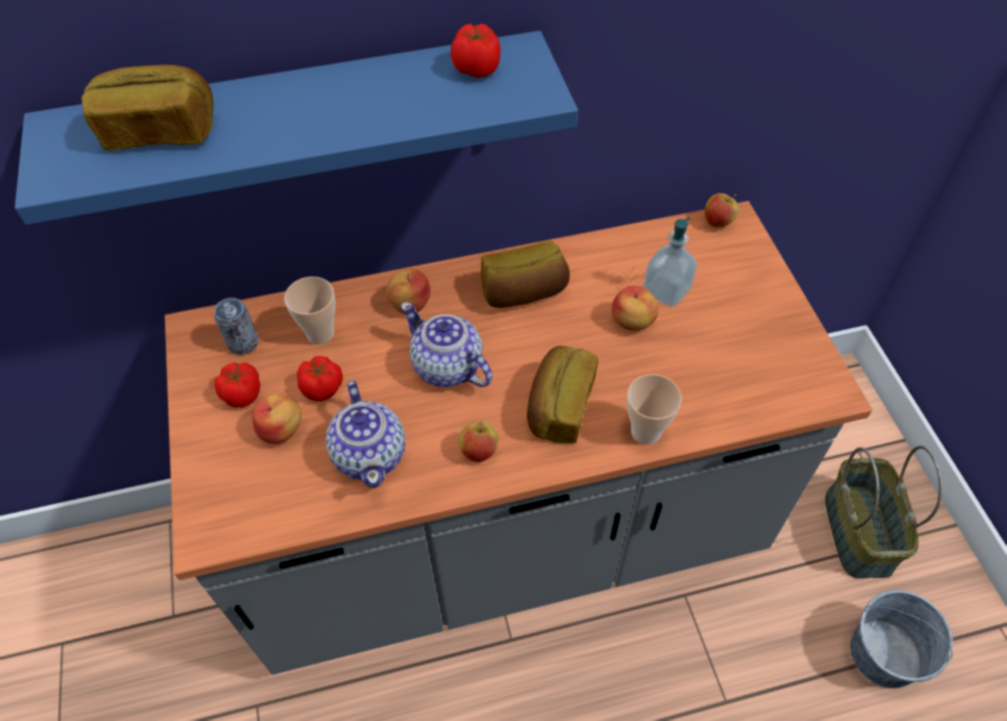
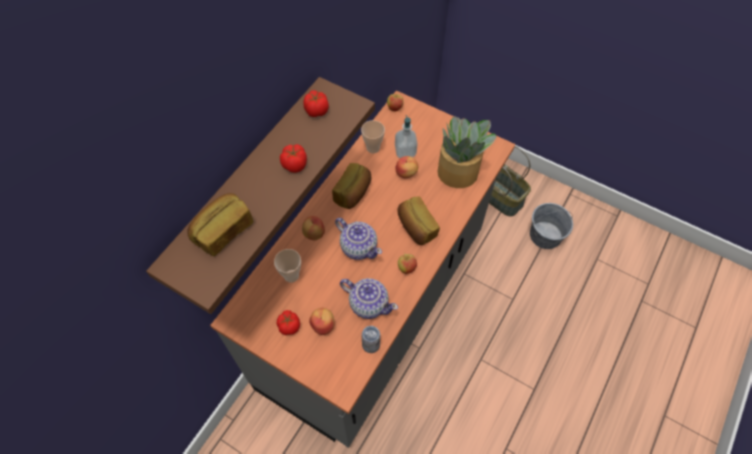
camera: 45 degrees left, 5 degrees up
blue shelf [15,31,578,225] -> brown shelf [146,77,375,314]
can [214,298,259,355] -> can moved to [362,326,380,353]
tomato [297,356,343,401] -> tomato moved to [280,144,307,173]
teapot [401,302,492,387] -> teapot turned 135 degrees counterclockwise [335,218,382,260]
cup [627,374,682,445] -> cup moved to [361,120,385,153]
none -> potted plant [438,116,497,188]

